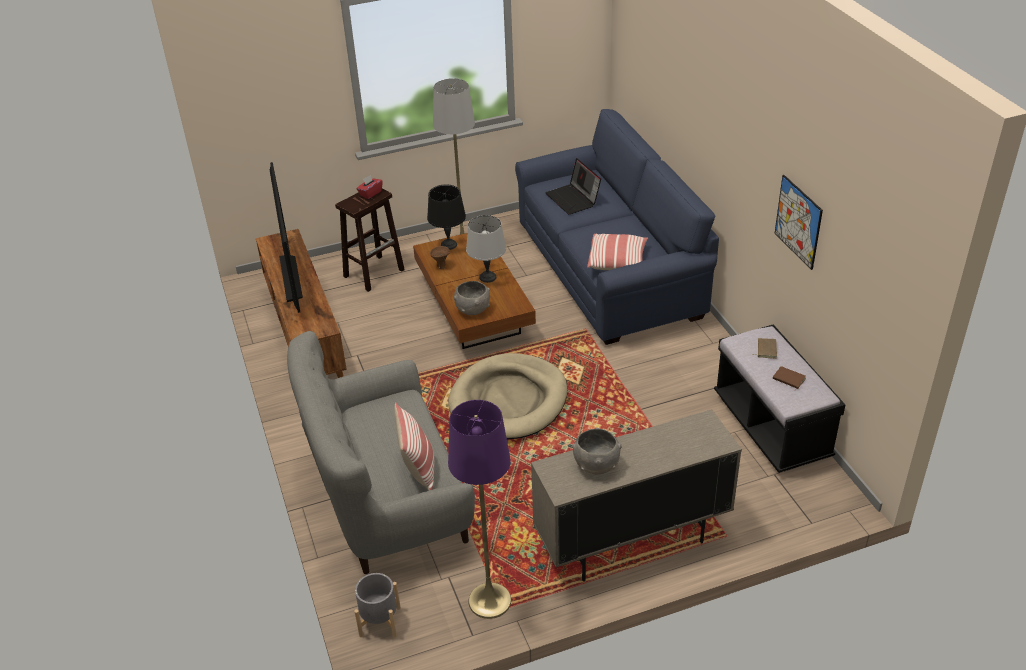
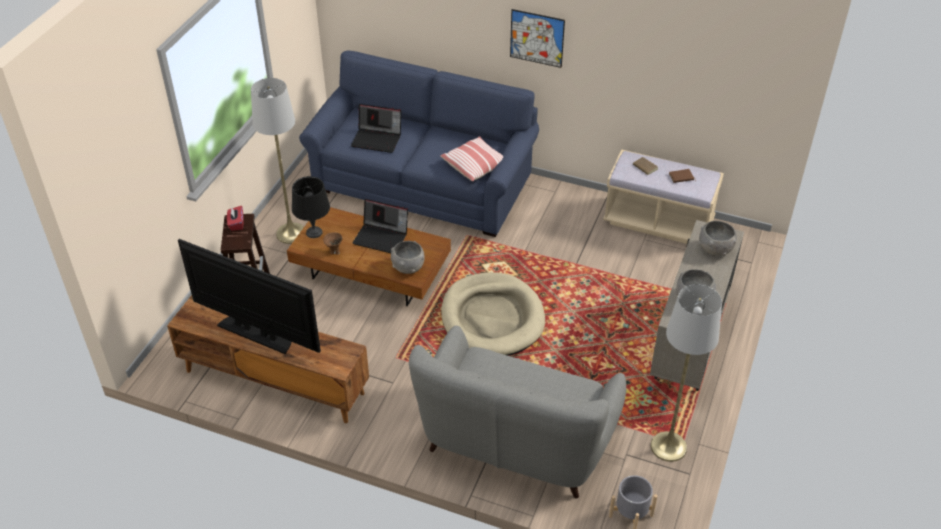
camera: 50 degrees left, 5 degrees up
pillow [394,402,434,491] -> none
purple floor lamp [448,400,511,619] -> grey floor lamp [651,284,722,462]
grey table lamp [466,215,506,283] -> laptop [353,199,408,253]
black bench [714,324,845,473] -> beige bench [603,149,724,244]
picture [775,175,823,270] -> picture moved to [510,9,565,68]
none -> grey bowl [698,220,737,256]

